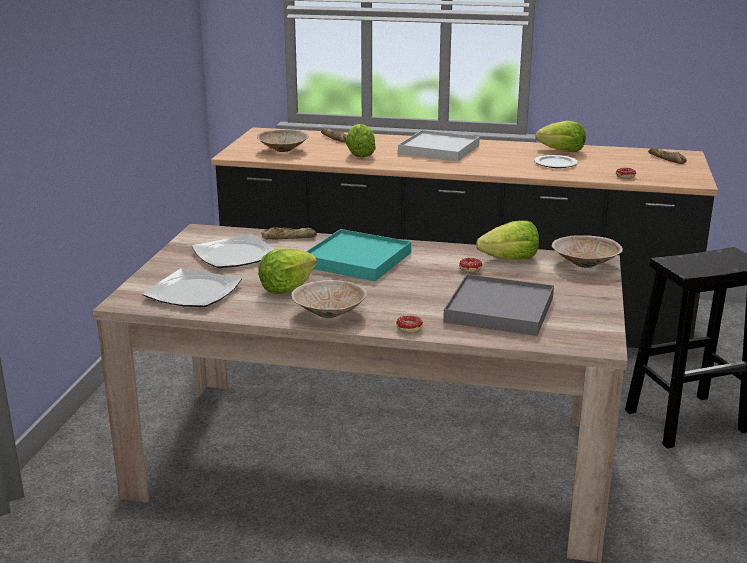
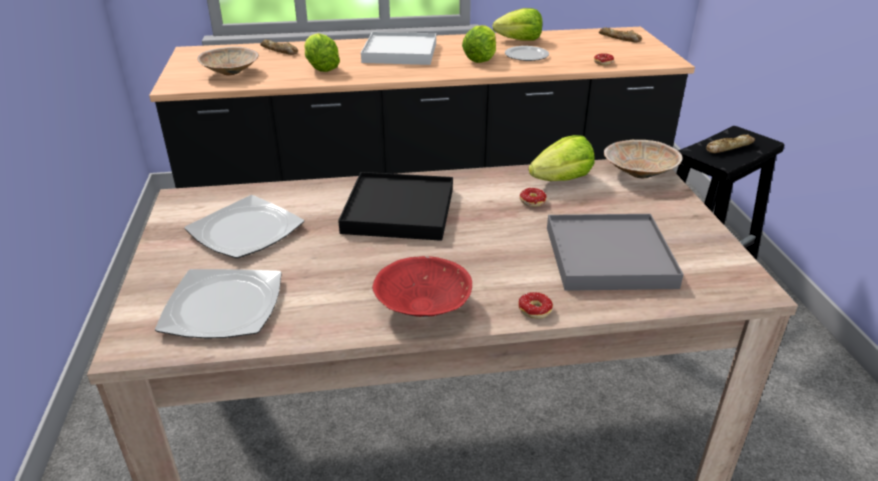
camera: 20 degrees left, 10 degrees up
lettuce [258,248,317,294] -> lettuce moved to [462,25,496,63]
bread [261,227,317,239] -> bread moved to [706,135,755,153]
beige bowl [291,280,367,318] -> red bowl [372,256,472,317]
turquoise tray [306,229,411,281] -> black tray [338,172,453,241]

